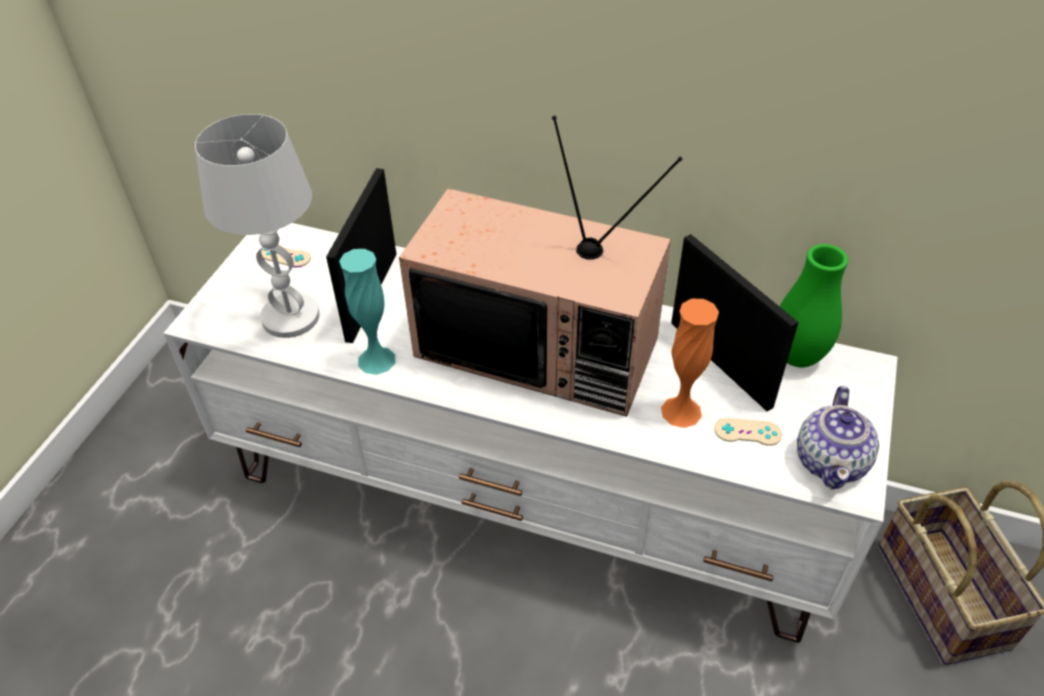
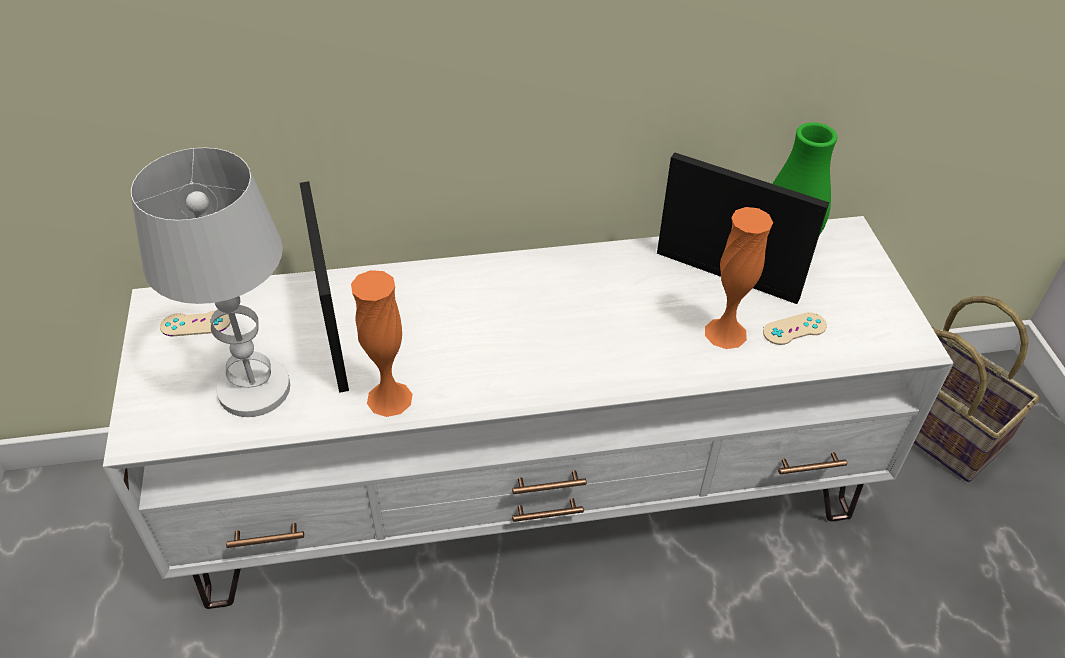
camera: 30 degrees left, 0 degrees up
turquoise vase [339,249,395,375] -> orange vase [351,270,412,417]
television [399,115,683,417] -> none
teapot [797,386,879,490] -> none

